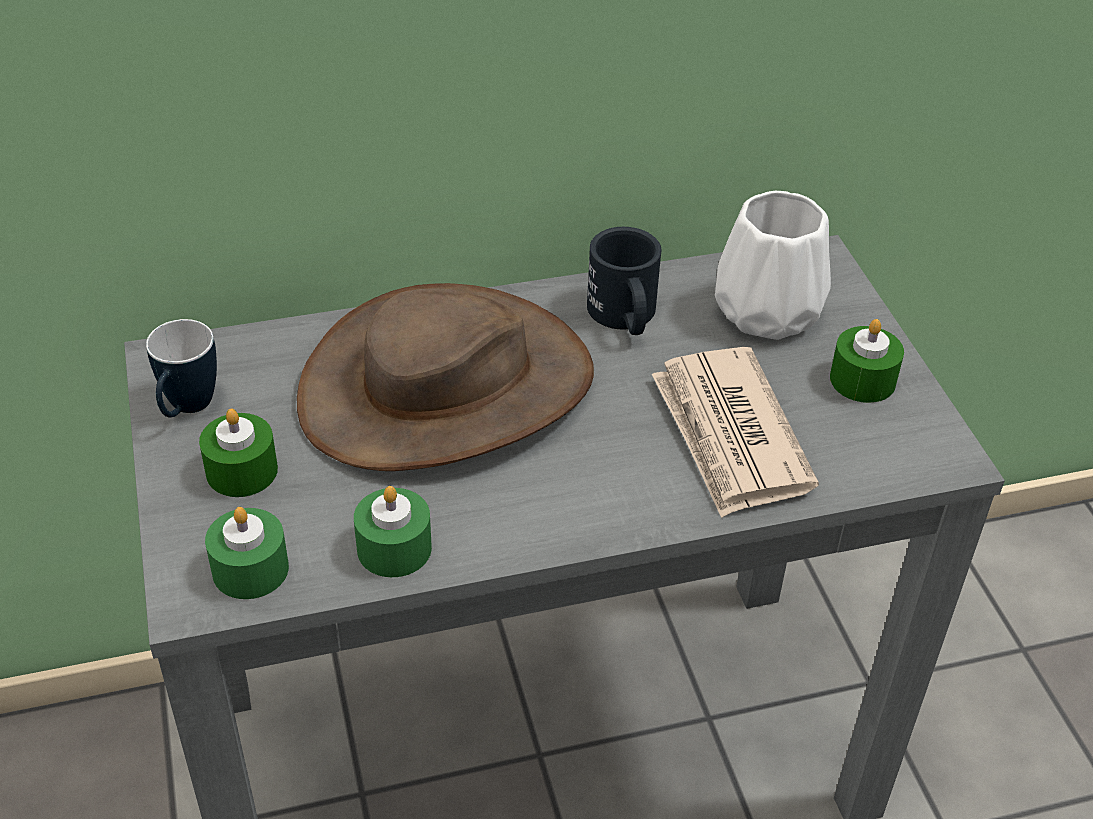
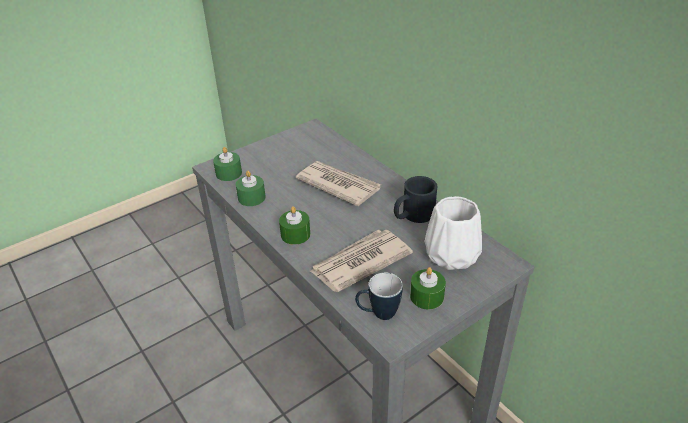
camera: 70 degrees right, 5 degrees down
mug [146,319,217,418] -> mug moved to [355,272,403,320]
green candle [199,409,278,497] -> green candle moved to [279,206,310,245]
brown hat [297,283,594,471] -> newspaper [296,161,381,206]

